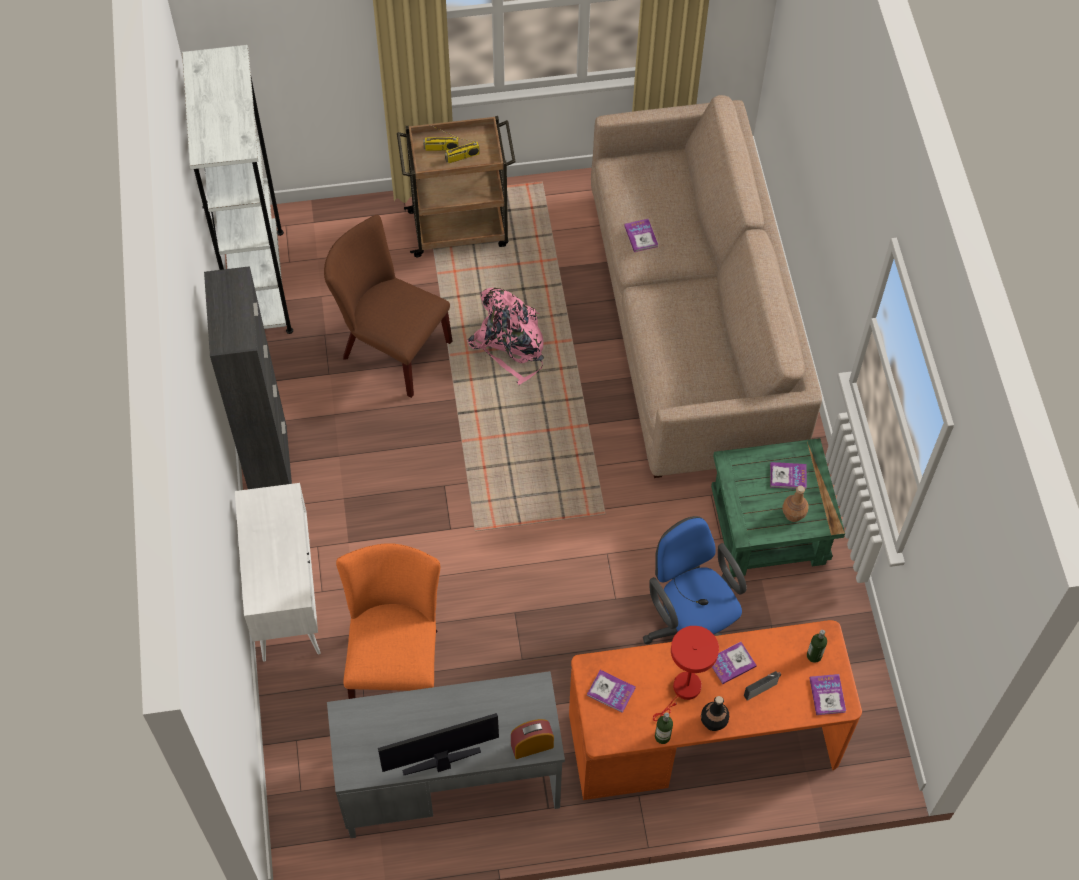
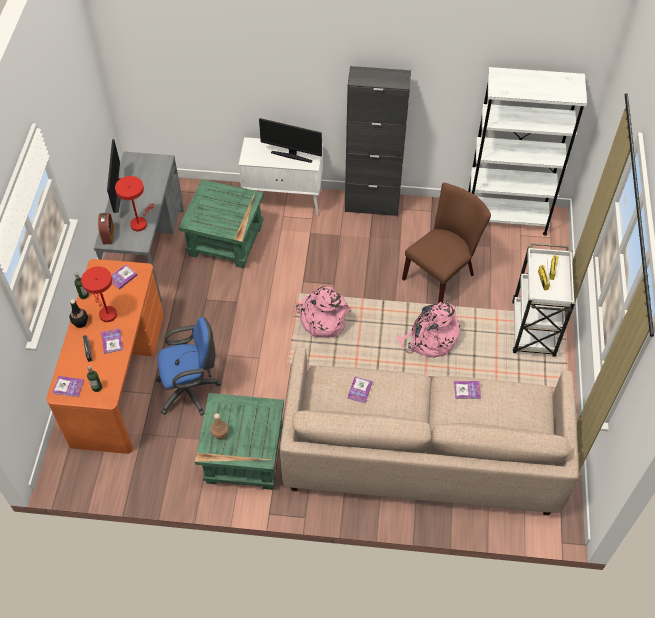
camera: 105 degrees right, 5 degrees down
orange chair [336,543,440,699] -> green side table [179,179,264,269]
brown cart [397,116,516,257] -> white cart [512,243,575,357]
book [770,462,807,489] -> book moved to [347,376,373,403]
none -> red table lamp [115,176,154,231]
none -> monitor [259,118,322,163]
none -> pink backpack [296,286,351,338]

